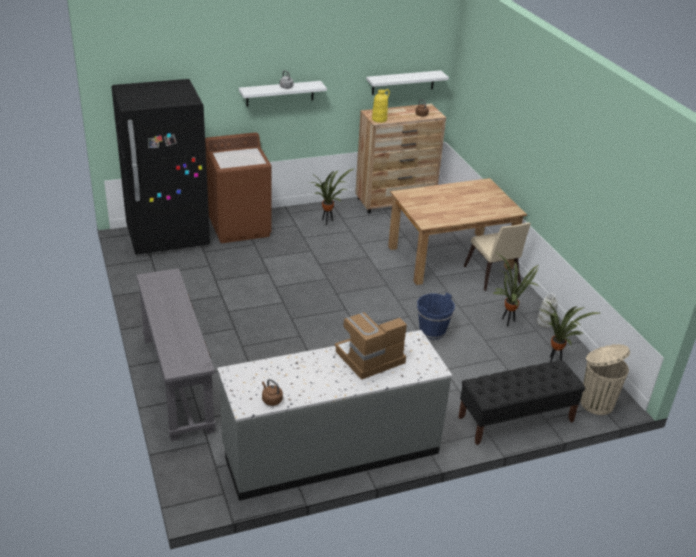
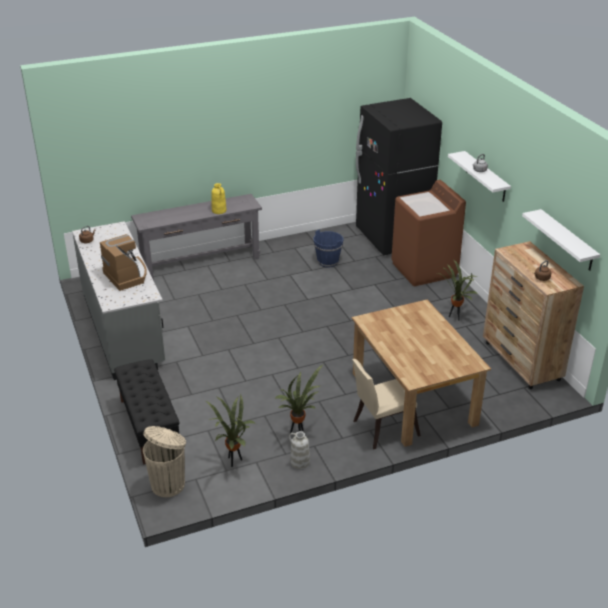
camera: 90 degrees right, 0 degrees up
yellow vase [372,89,390,123] -> yellow vase moved to [211,183,226,214]
blue bucket [417,292,455,340] -> blue bucket moved to [313,229,343,267]

